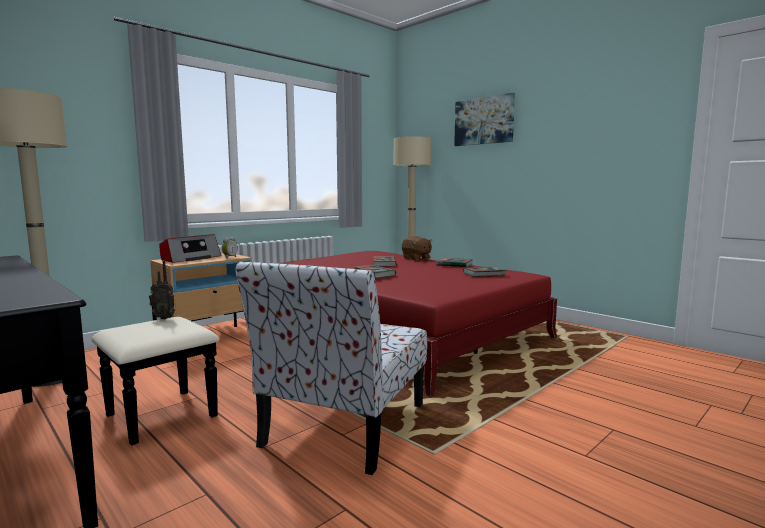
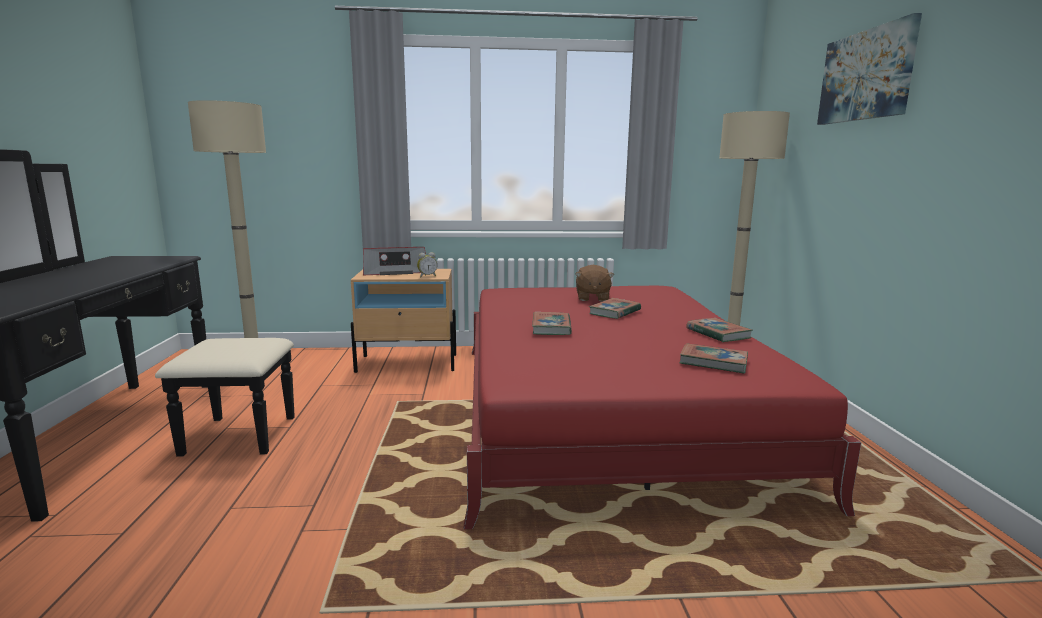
camera: 40 degrees right, 5 degrees up
radio [149,260,175,319] -> none
chair [235,261,427,475] -> none
brown plush toy [402,236,432,260] -> brown plush toy moved to [575,265,614,302]

